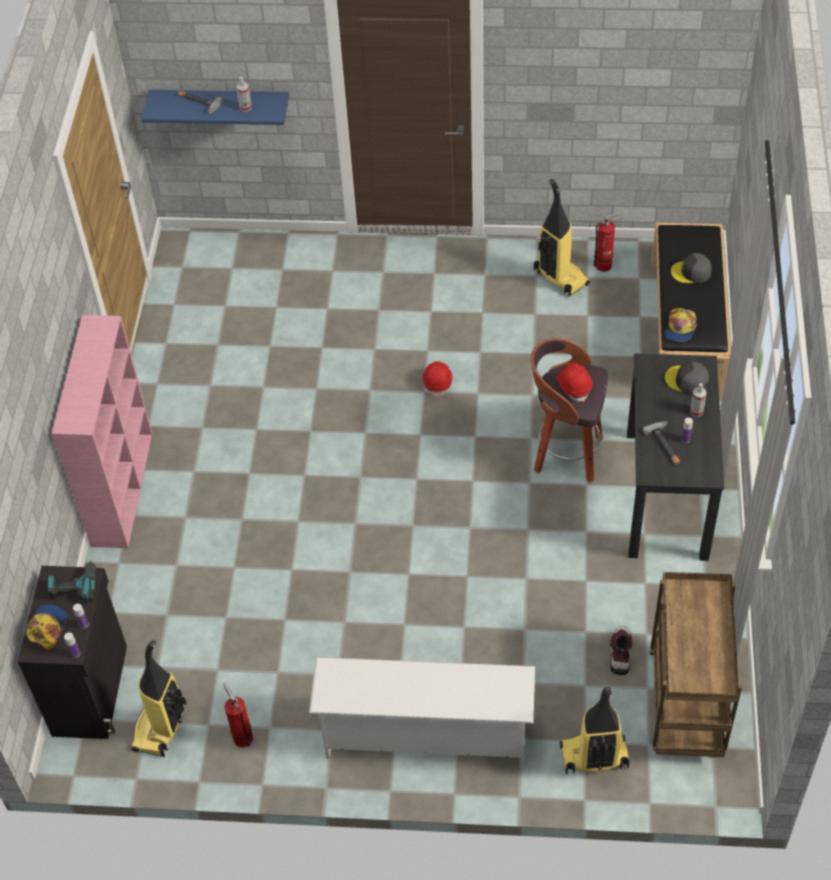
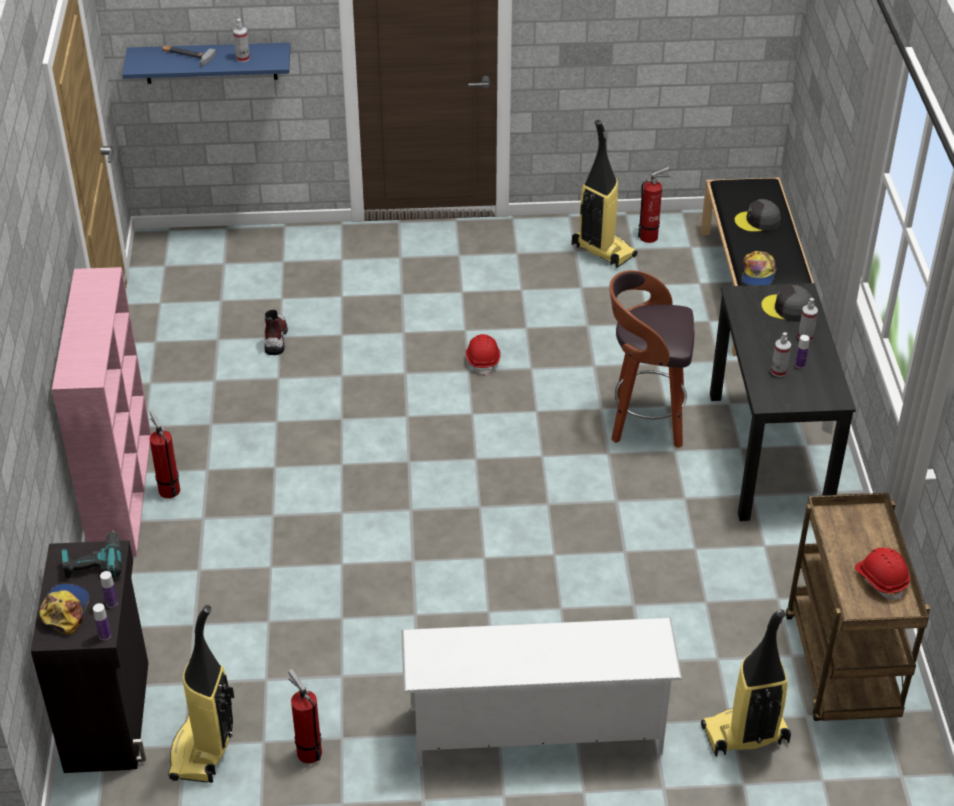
camera: 10 degrees left, 10 degrees down
red hard hat [556,363,592,402] -> red hard hat moved to [855,547,910,600]
boot [610,626,632,675] -> boot moved to [264,310,288,355]
hammer [642,421,680,464] -> spray bottle [771,332,791,377]
none -> fire extinguisher [149,409,180,498]

